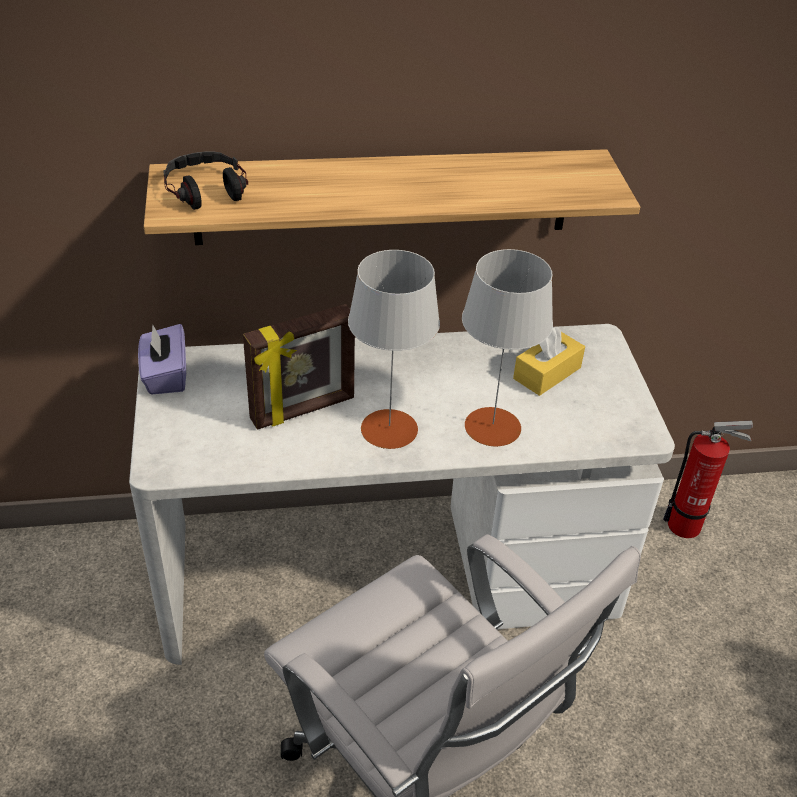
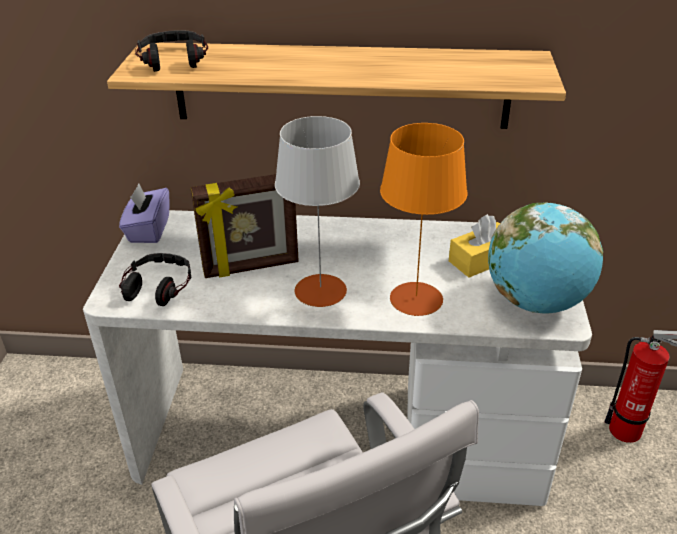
camera: 15 degrees right, 5 degrees down
grey table lamp [462,249,553,447] -> orange table lamp [380,123,467,316]
none -> headphones [119,253,191,306]
none -> globe [488,202,603,313]

